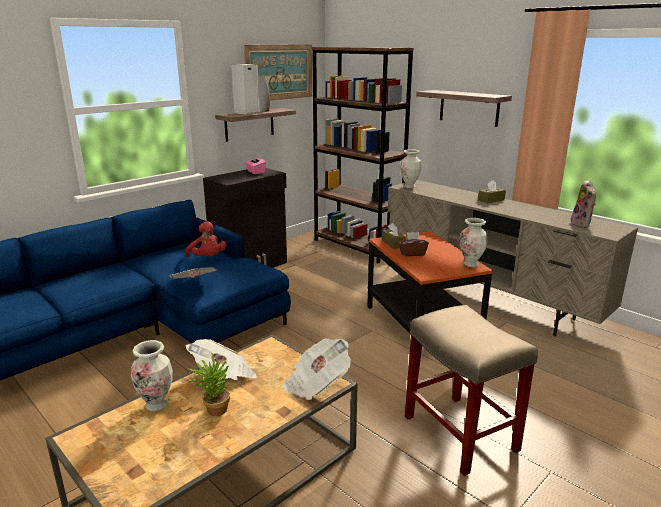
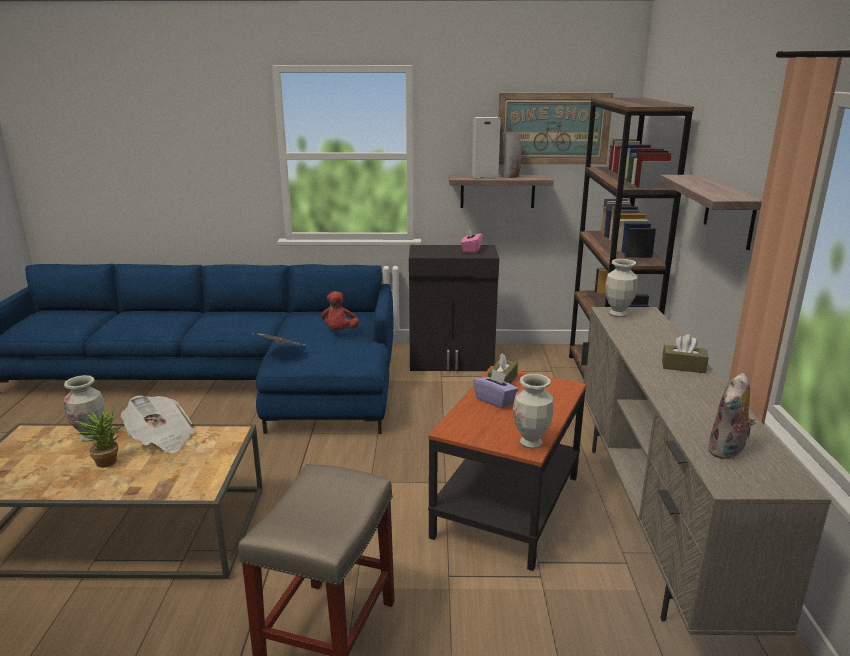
camera: 45 degrees right, 0 degrees up
newspaper [282,338,351,400] -> none
brown tissue box [398,232,429,256] -> purple tissue box [473,369,518,408]

